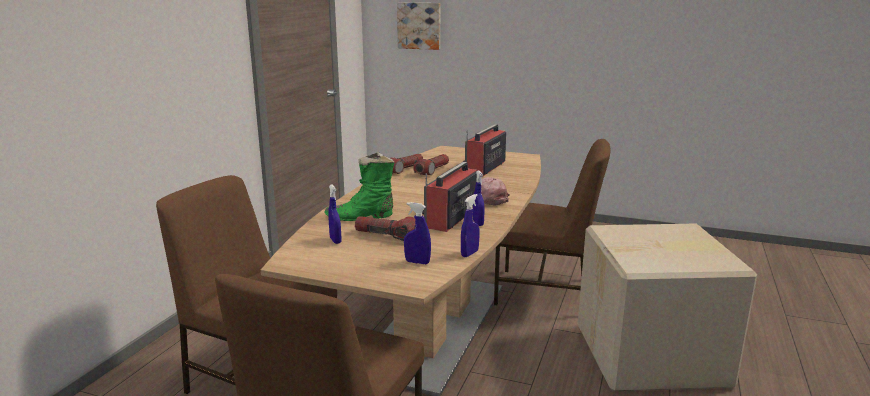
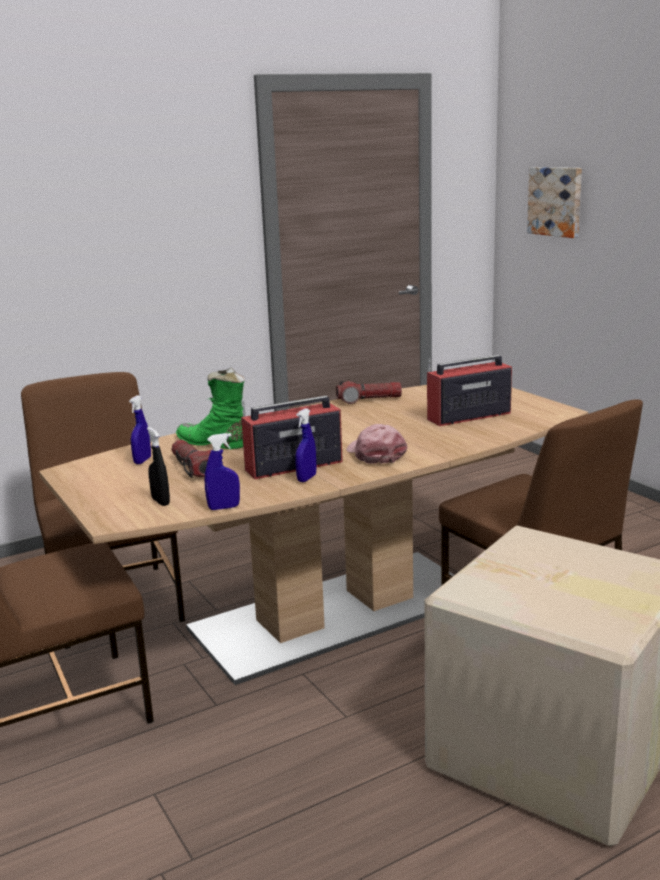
camera: 40 degrees right, 0 degrees up
blue spray bottle [404,202,431,264] -> black spray bottle [147,427,170,506]
flashlight [413,154,449,175] -> none

